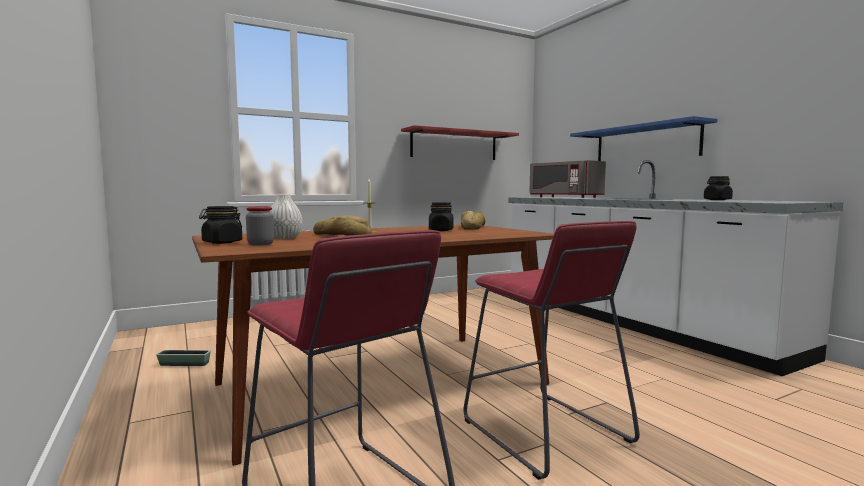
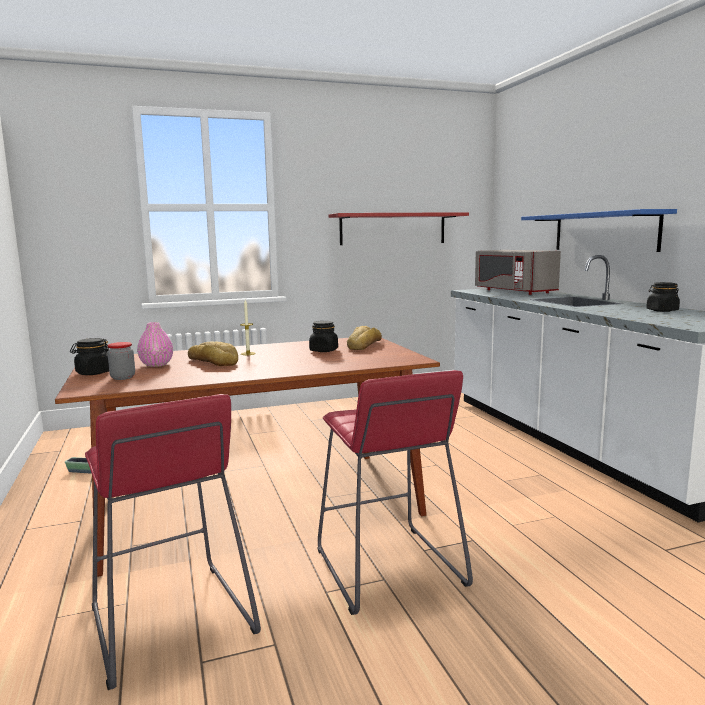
camera: 10 degrees right, 5 degrees up
white vase [270,194,303,239] -> pink vase [137,322,173,367]

